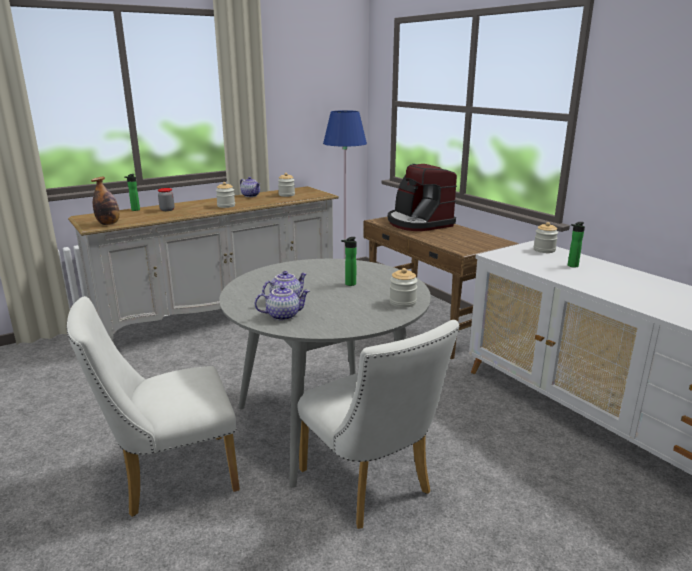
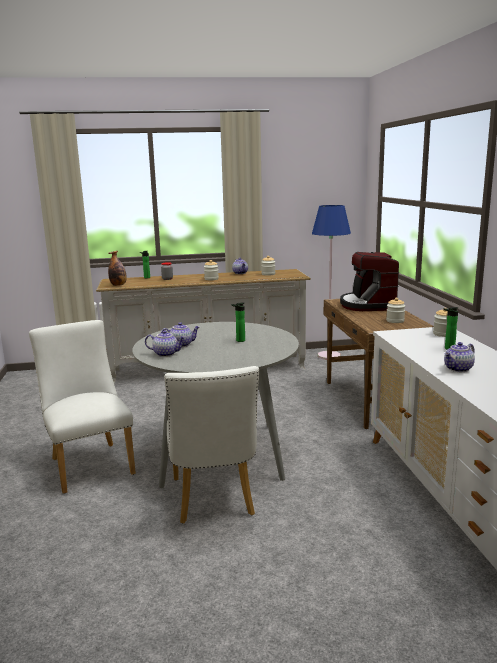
camera: 25 degrees right, 5 degrees down
white chair [67,296,240,517] -> white chair turned 60 degrees clockwise [29,320,136,494]
jar [389,268,418,308] -> jar moved to [386,298,405,323]
none -> teapot [444,342,475,372]

